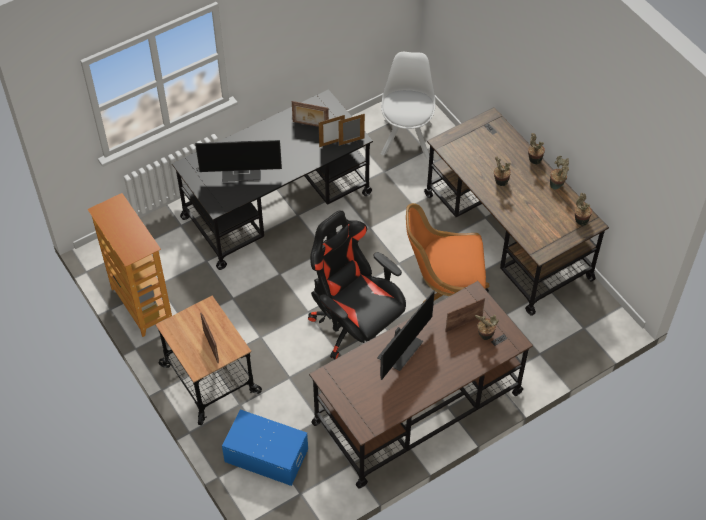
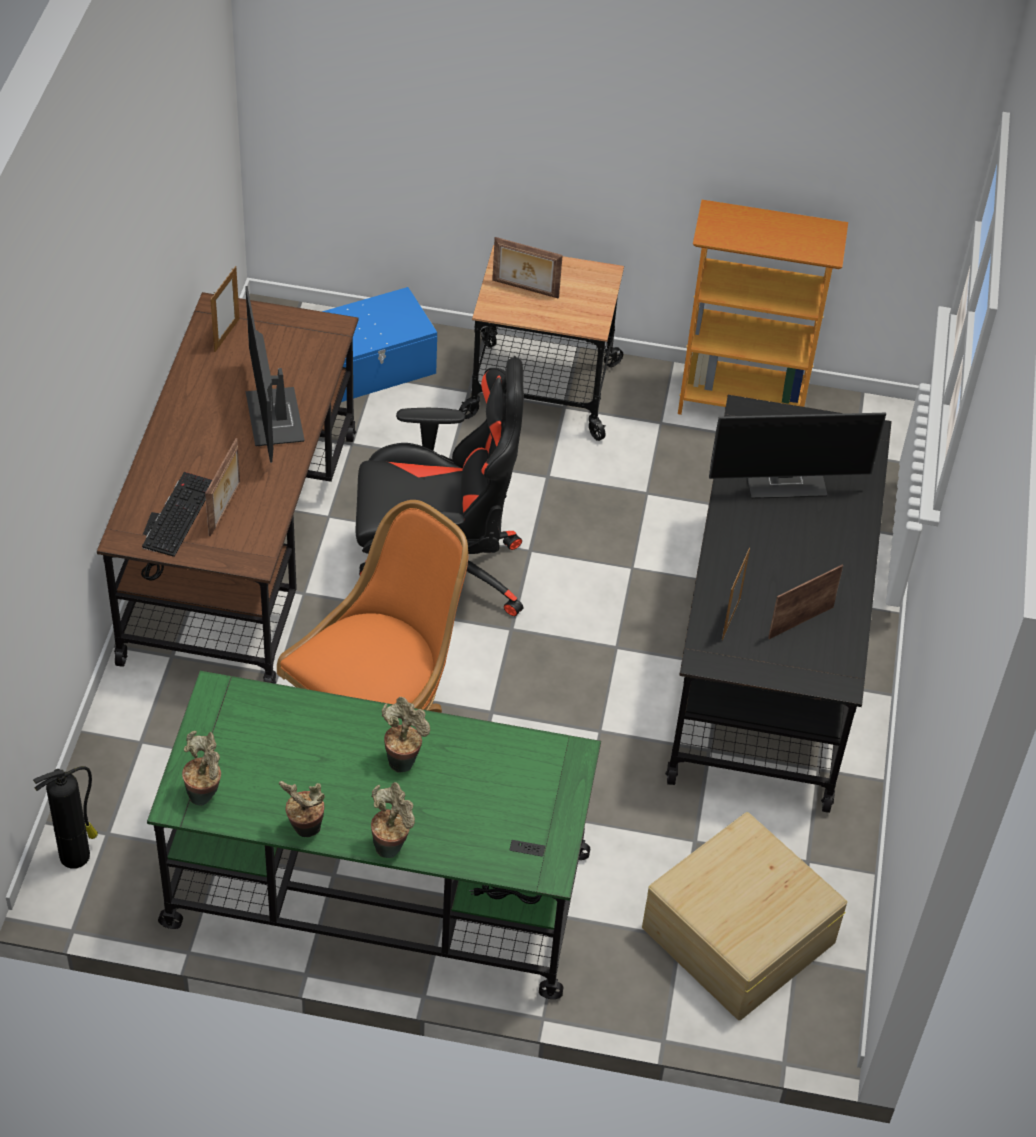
camera: 130 degrees right, 5 degrees down
monitor [195,140,282,182] -> monitor turned 135 degrees counterclockwise [709,413,886,499]
picture frame [338,114,365,146] -> picture frame moved to [210,266,240,352]
white chair [381,52,435,159] -> beige storage box [642,812,847,1020]
brown desk [424,107,609,316] -> green desk [147,671,601,999]
potted plant [475,315,499,340] -> keyboard [142,472,212,557]
none -> fire extinguisher [33,766,98,869]

